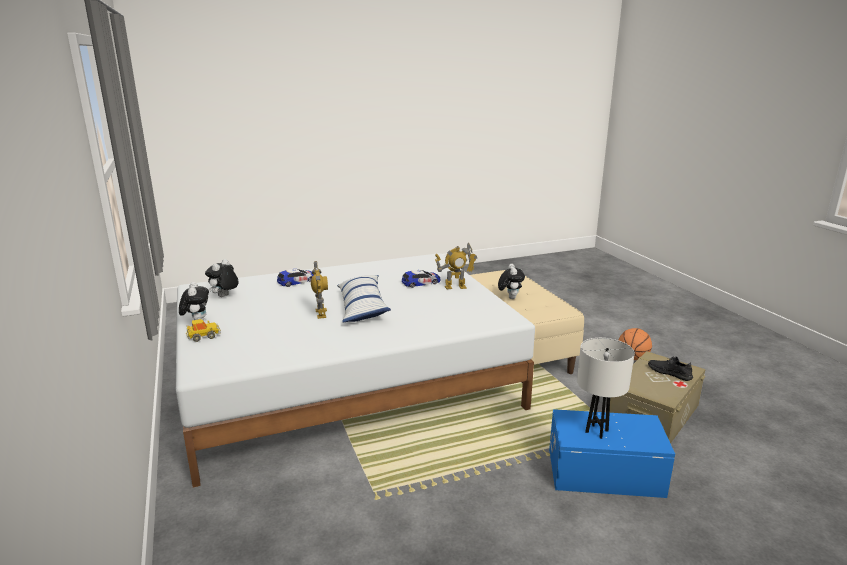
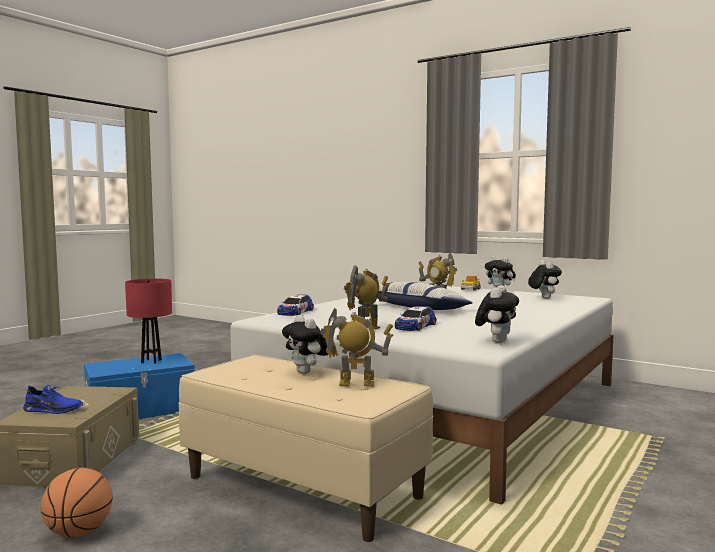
camera: 145 degrees right, 15 degrees down
toy car [277,269,313,287] -> toy car moved to [277,294,314,316]
white table lamp [577,338,635,439] -> red table lamp [125,279,172,364]
black shoe [648,356,693,381] -> blue shoe [23,385,83,414]
none -> toy robot [320,307,393,386]
none -> plush toy [475,285,519,343]

